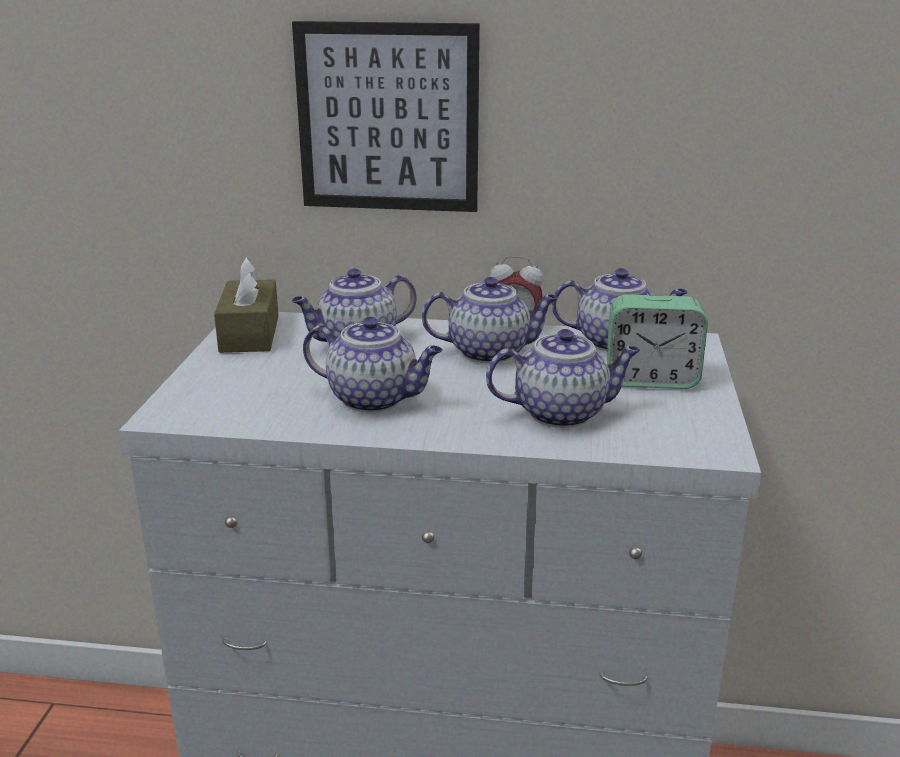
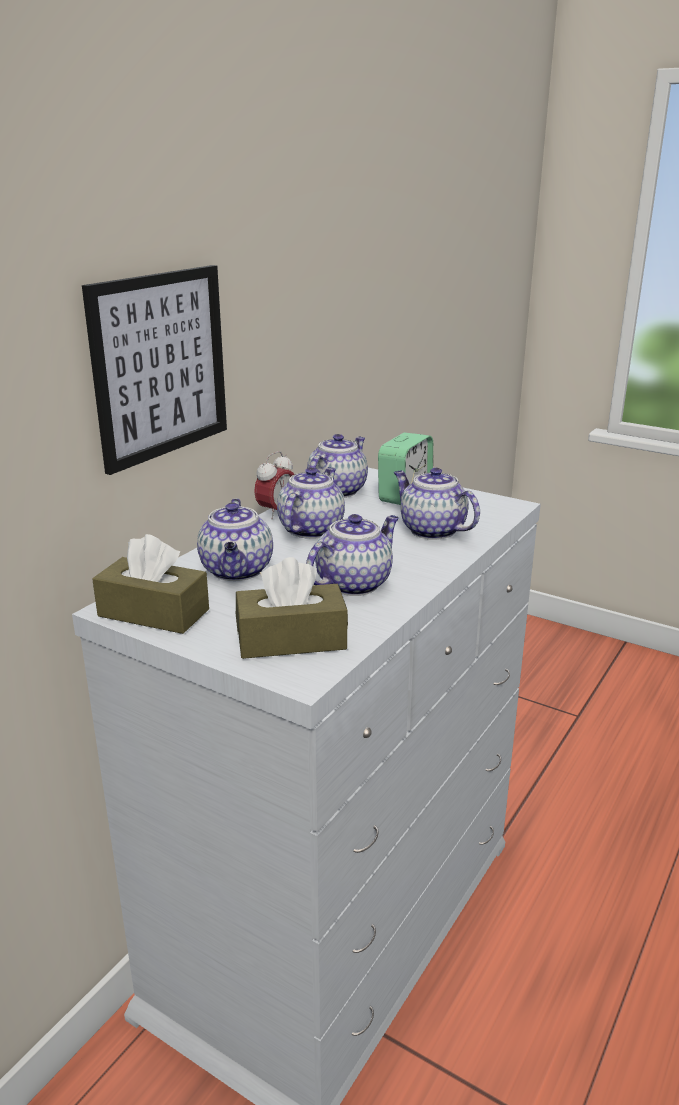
camera: 65 degrees left, 0 degrees up
teapot [486,329,640,428] -> teapot turned 60 degrees counterclockwise [394,468,480,540]
none -> brown tissue box [236,557,348,659]

